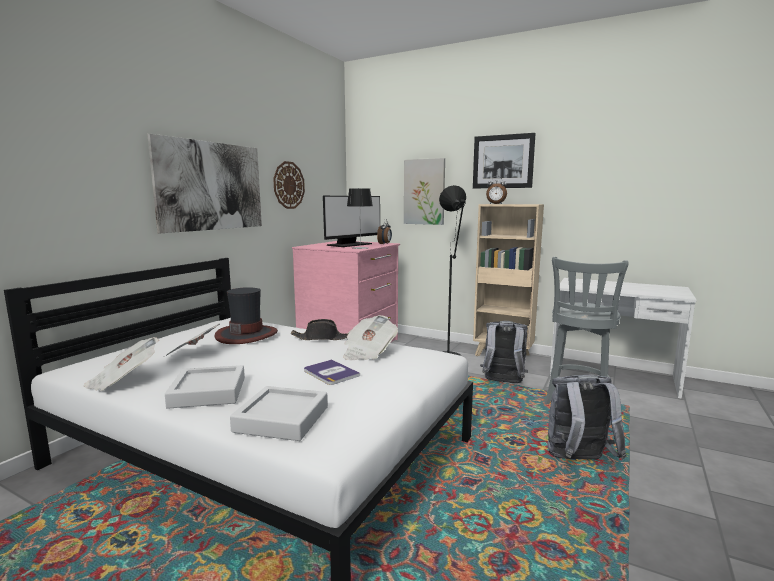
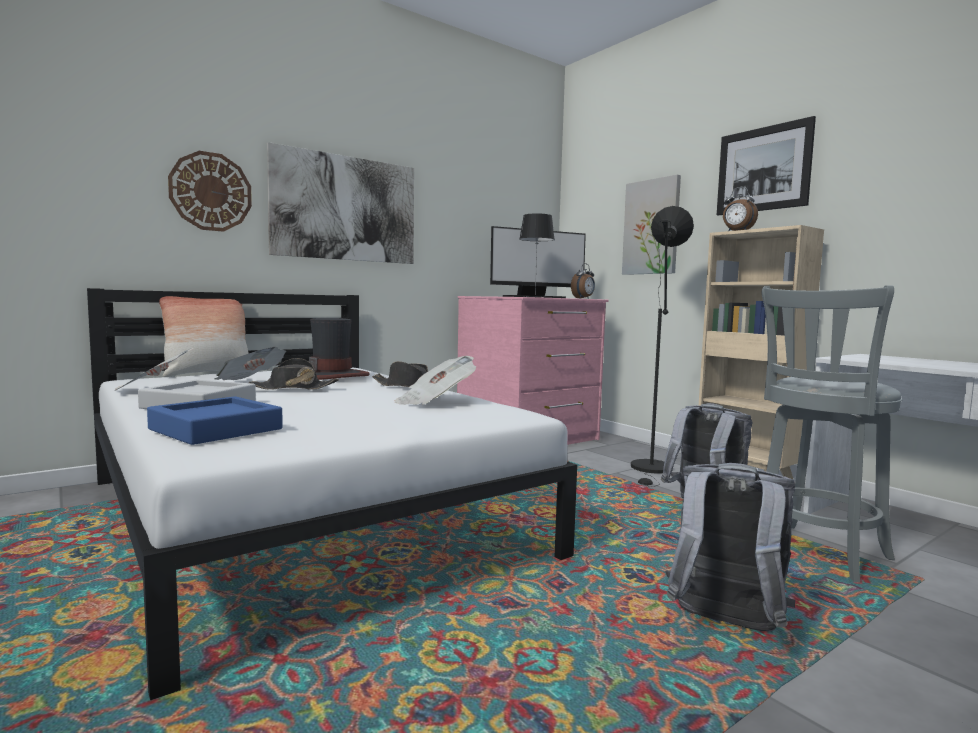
camera: 25 degrees right, 5 degrees down
grey tray [230,386,328,441] -> blue tray [147,396,283,445]
wall clock [273,161,305,209] -> wall clock moved to [168,151,252,232]
book [304,359,360,385] -> none
none -> pillow [159,296,249,377]
none -> black hat [249,358,339,390]

